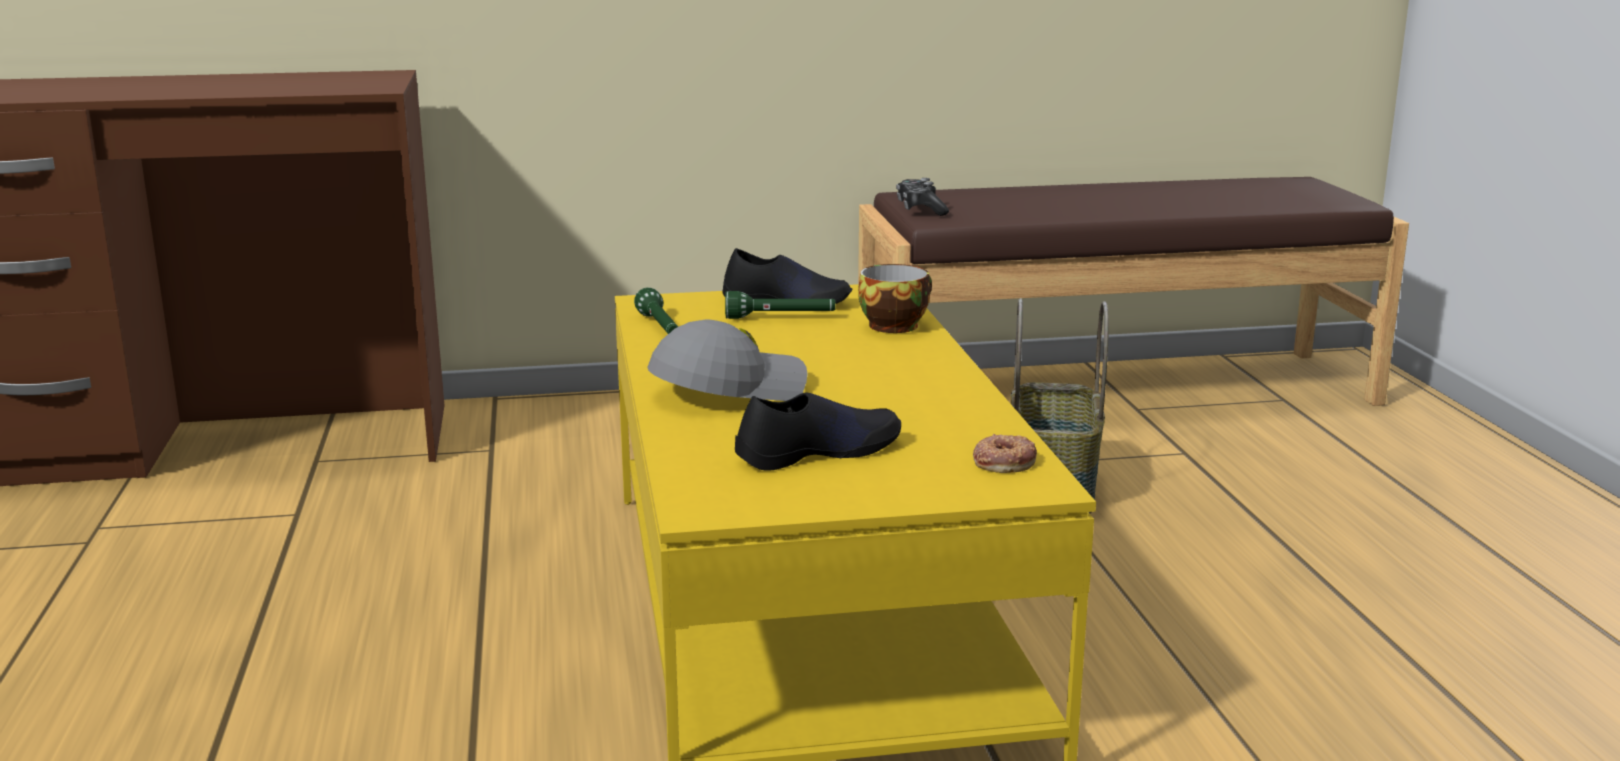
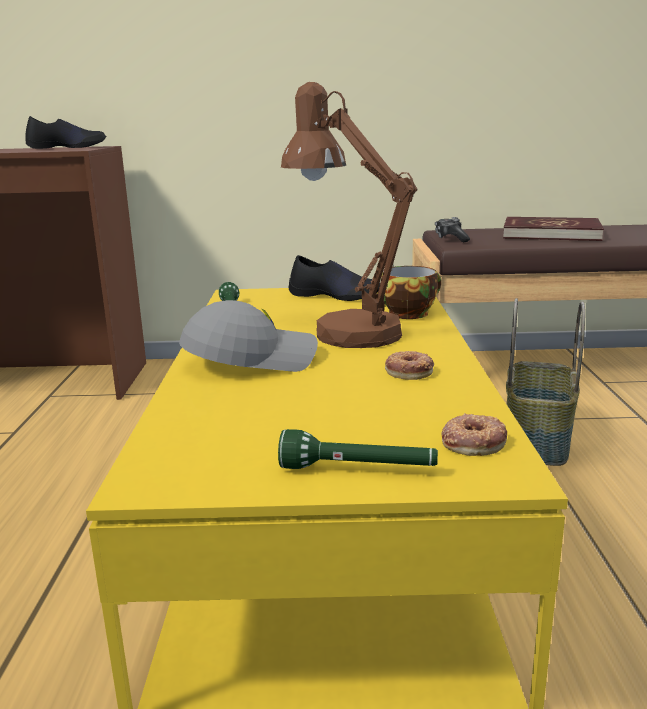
camera: 10 degrees right, 0 degrees up
green flashlight [725,291,835,319] -> green flashlight moved to [278,429,438,469]
black shoe [735,392,901,471] -> black shoe moved to [26,116,106,149]
none -> brown table lamp [281,82,417,348]
none -> donut [385,351,434,380]
none -> red book [503,217,604,241]

